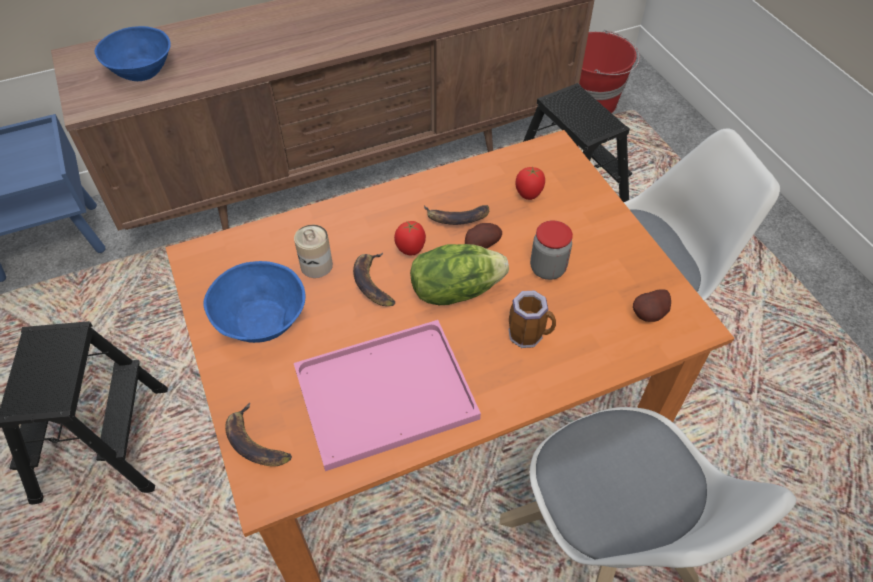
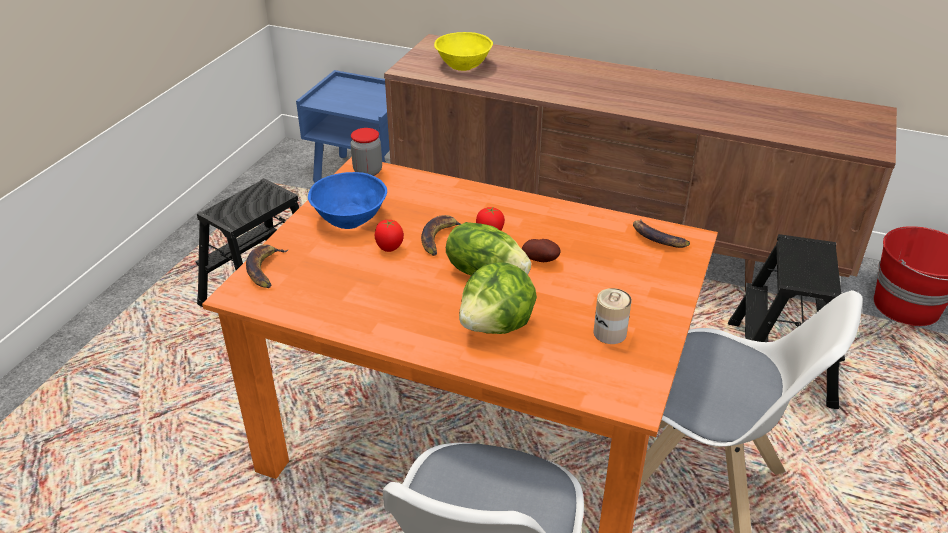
camera: 45 degrees right, 15 degrees down
blue bowl [94,26,171,81] -> yellow bowl [434,32,493,71]
can [294,225,333,278] -> can moved to [593,288,632,344]
pink tray [294,320,481,471] -> none
banana [424,205,489,225] -> banana moved to [633,220,690,248]
mug [508,290,556,348] -> lettuce [459,262,537,334]
tomato [515,167,545,200] -> tomato moved to [375,220,404,252]
jar [530,221,573,280] -> jar moved to [350,128,382,176]
potato [633,289,671,322] -> none

